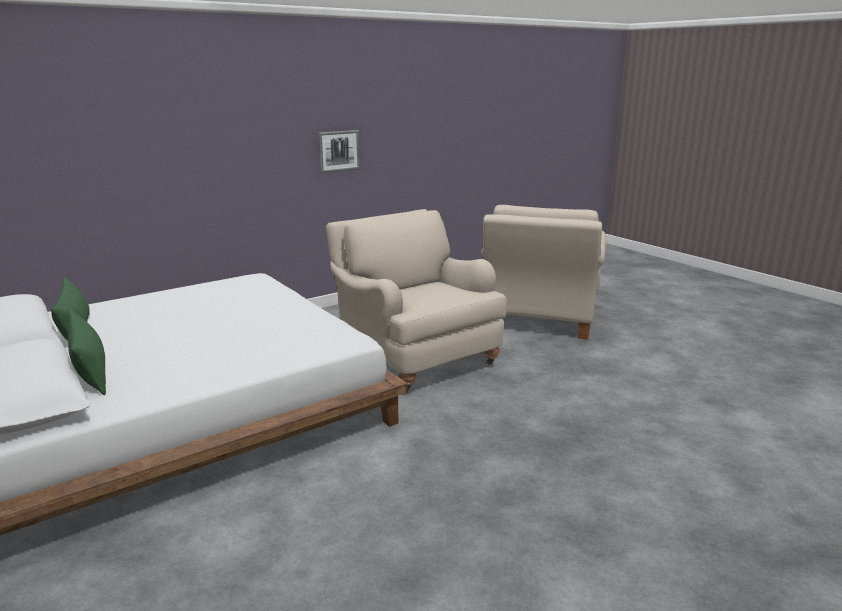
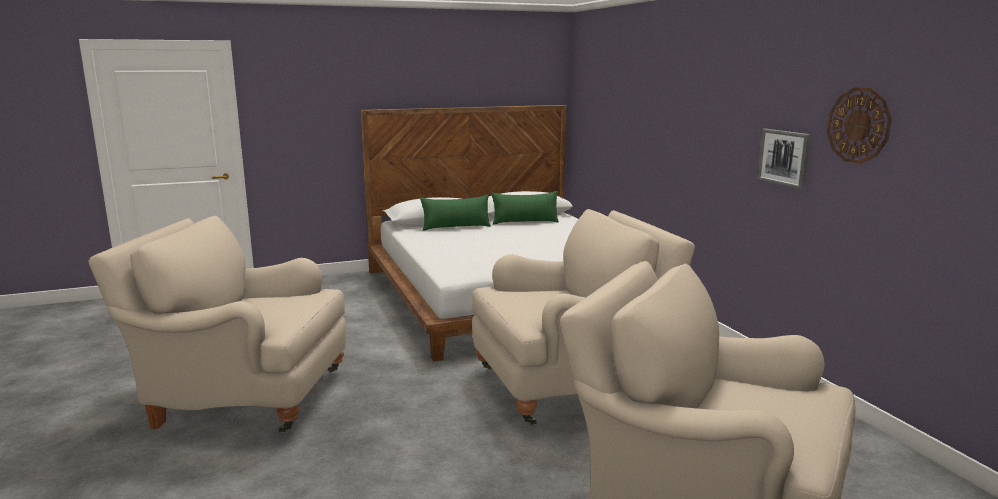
camera: 105 degrees right, 5 degrees down
none -> beige armchair [88,216,346,433]
none -> wall clock [827,87,892,164]

